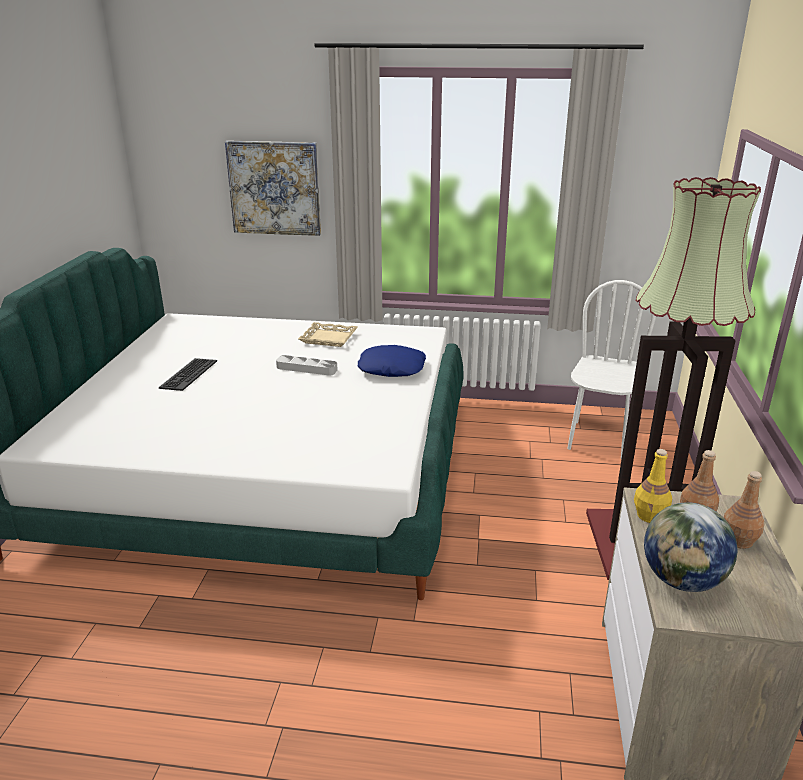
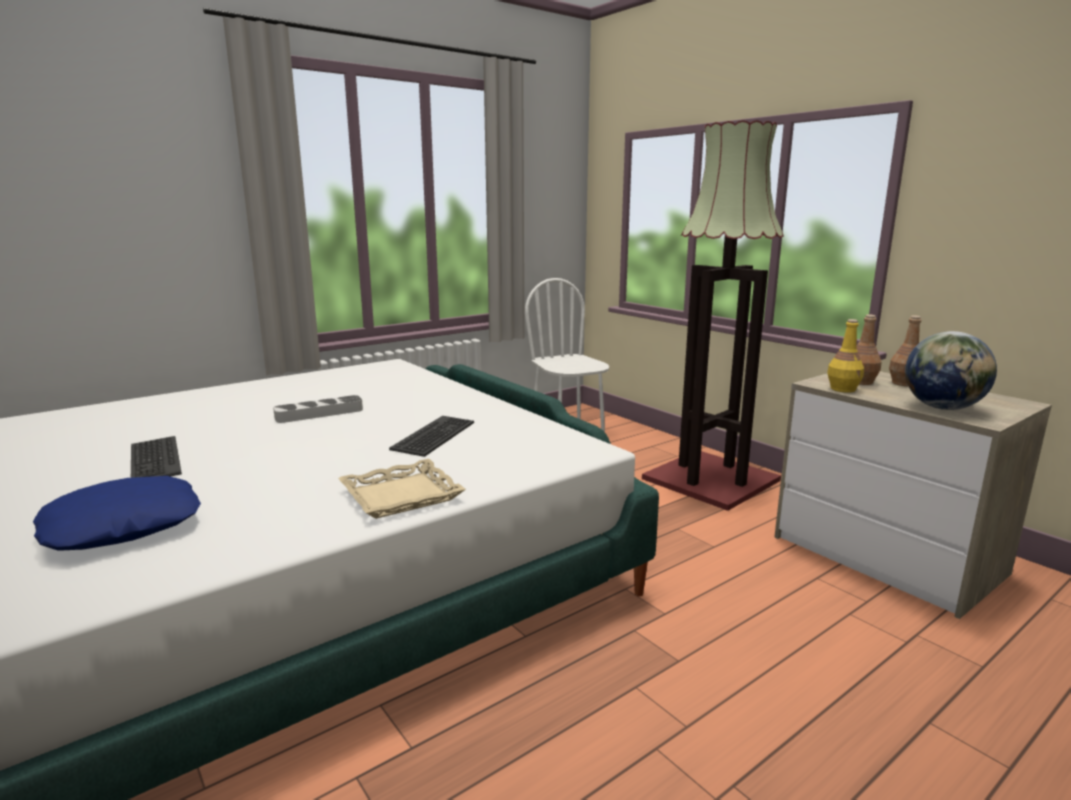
camera: 45 degrees left, 10 degrees down
picture [225,141,321,236] -> none
beige tray [298,322,358,347] -> beige tray moved to [338,459,466,519]
blue pillow [358,345,426,377] -> blue pillow moved to [33,476,201,551]
none -> keyboard [389,416,474,457]

